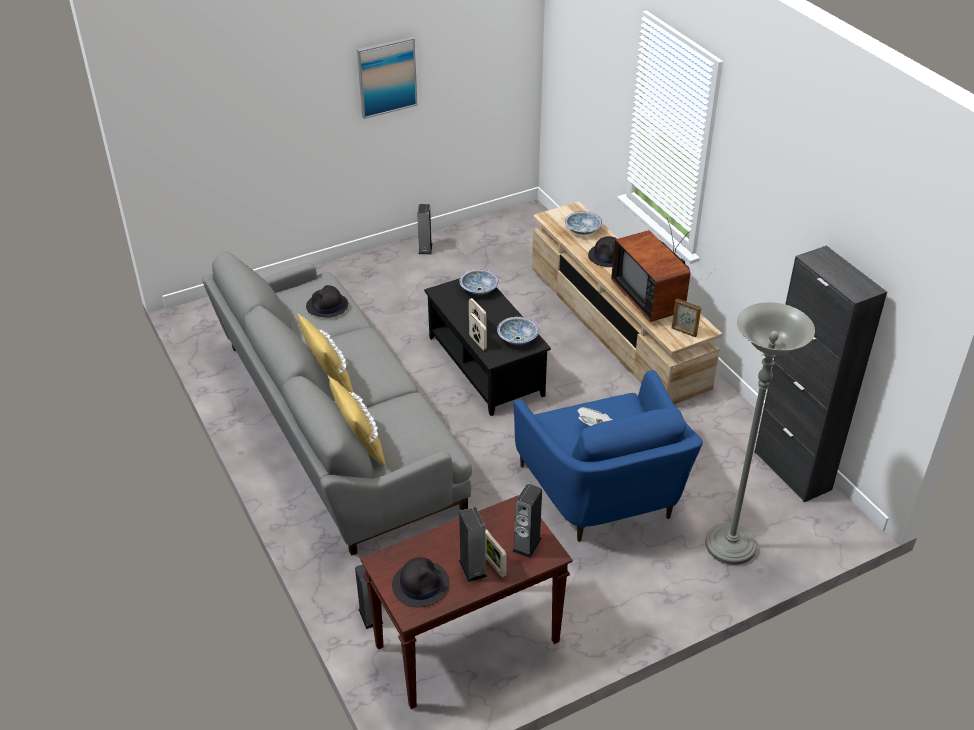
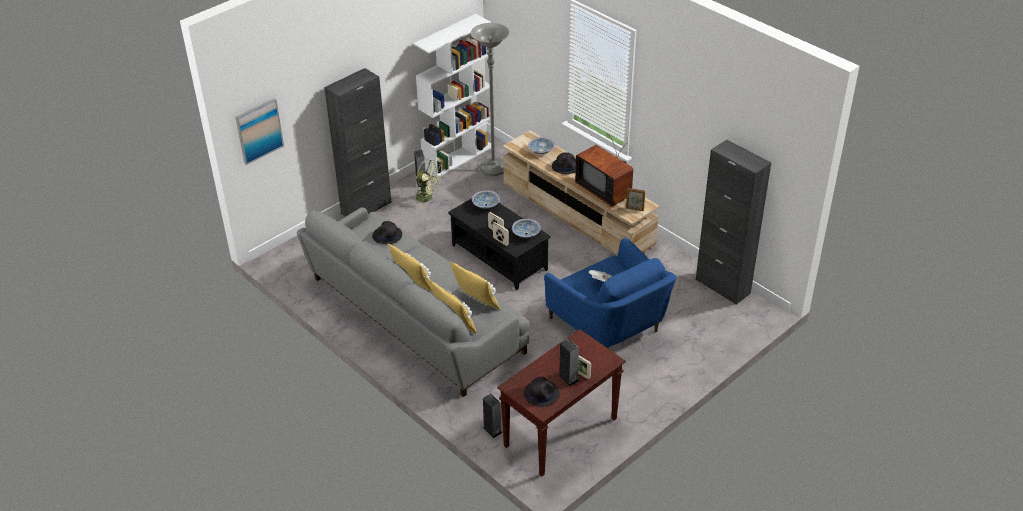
camera: 15 degrees left, 0 degrees up
picture [357,37,417,119] -> picture moved to [235,98,284,165]
speaker [512,484,542,558] -> none
grey floor lamp [705,302,815,565] -> grey floor lamp moved to [471,23,509,176]
none -> black cabinet [324,68,392,217]
none -> white bookcase [413,14,491,177]
none -> green fan [415,159,443,207]
none -> yellow pillow [450,262,500,310]

